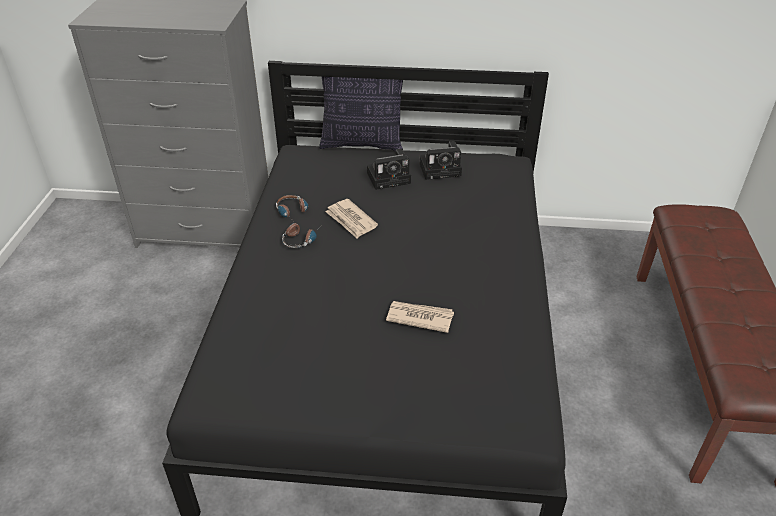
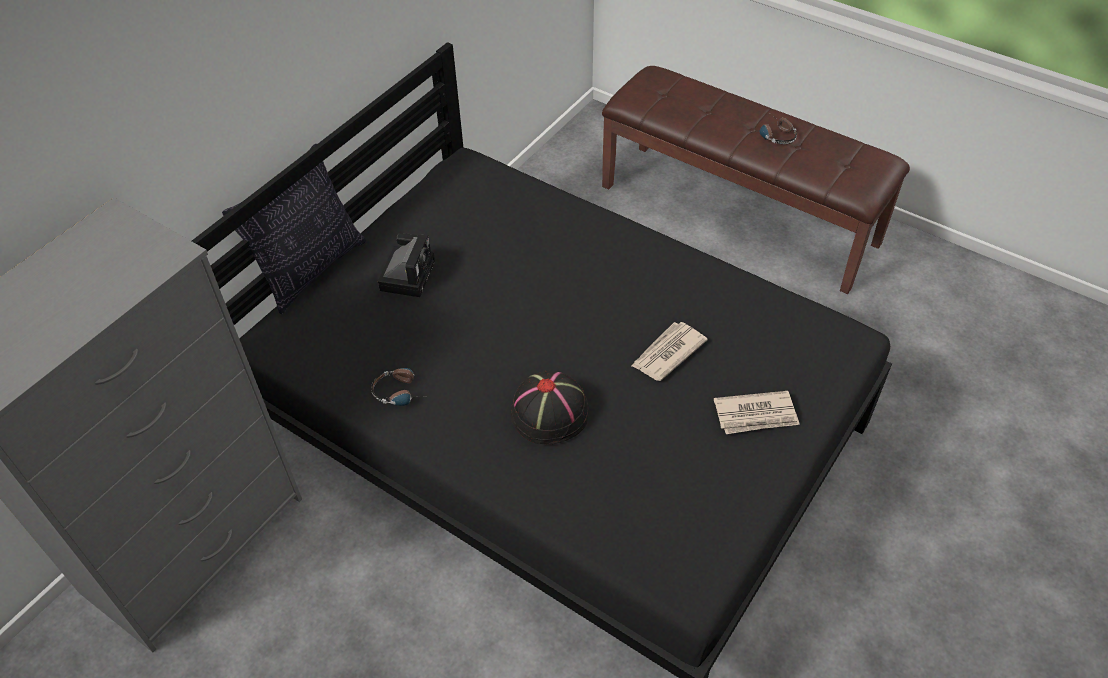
camera: 60 degrees left, 10 degrees up
headphones [282,223,317,248] -> headphones moved to [760,115,797,144]
newspaper [325,199,378,238] -> newspaper moved to [714,391,800,434]
camera [419,141,462,180] -> none
none -> black hat [511,370,589,445]

